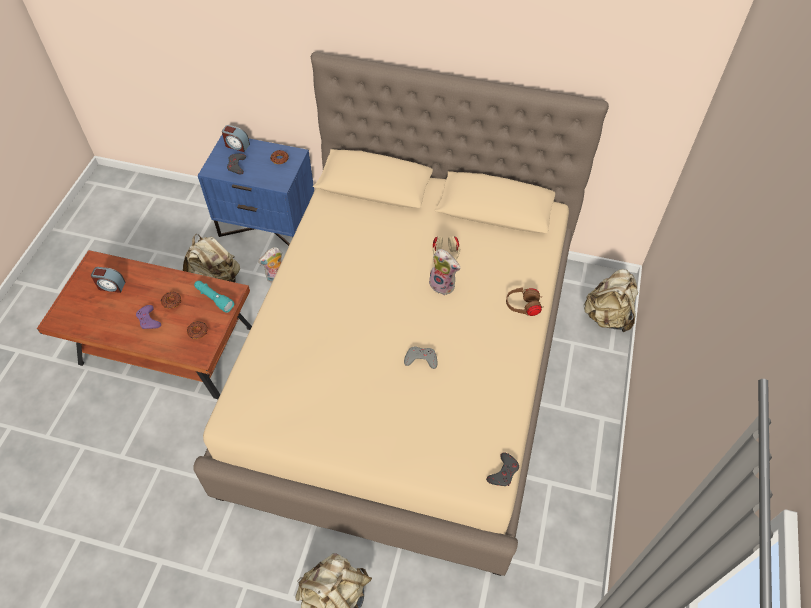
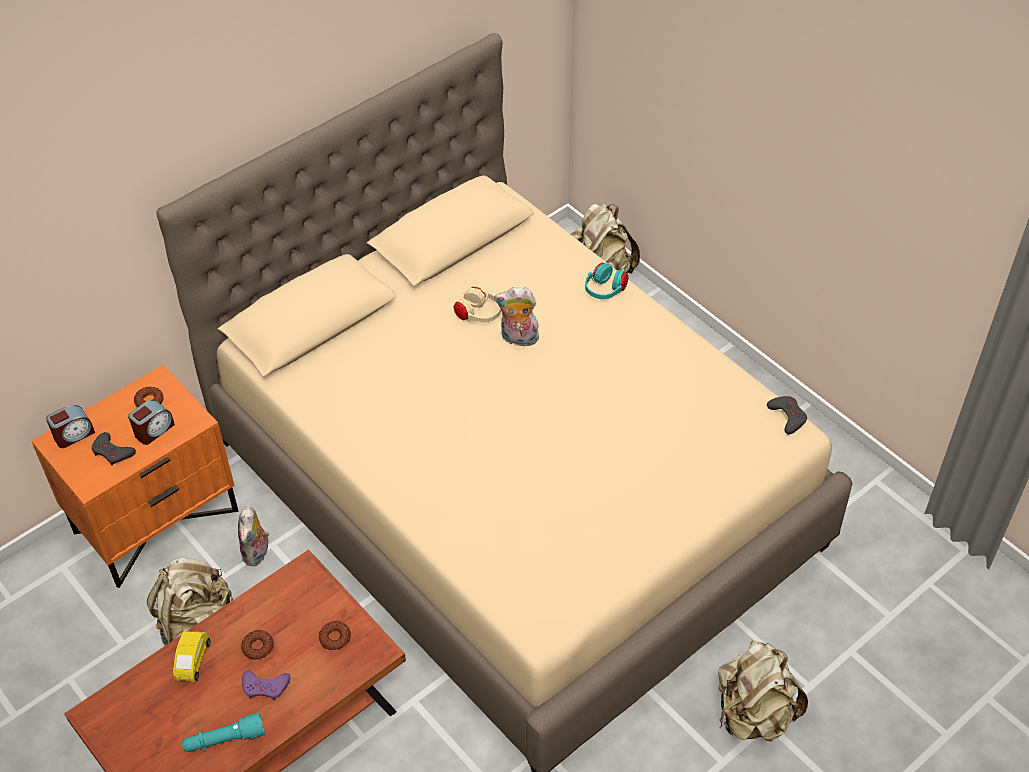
camera: 55 degrees left, 5 degrees down
alarm clock [91,267,125,293] -> alarm clock moved to [128,400,175,445]
turquoise flashlight [194,281,234,312] -> turquoise flashlight moved to [182,712,265,752]
blue nightstand [198,135,314,246] -> orange nightstand [32,364,238,588]
grey game controller [404,346,438,369] -> none
plush toy [429,249,460,295] -> plush toy turned 150 degrees counterclockwise [494,287,541,347]
brown headphones [506,287,544,316] -> turquoise headphones [585,262,628,299]
none -> yellow toy car [173,631,211,682]

